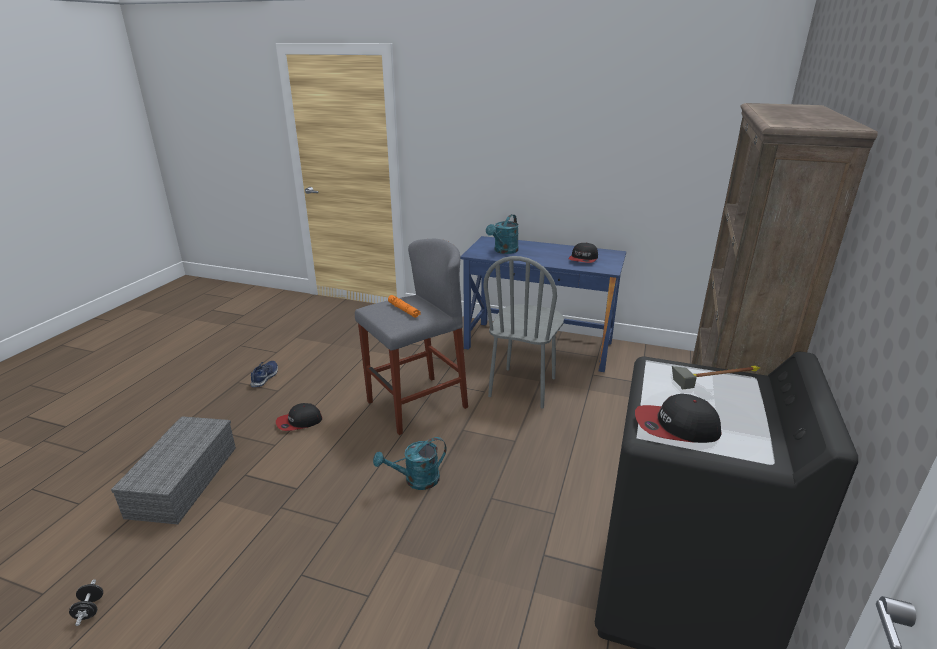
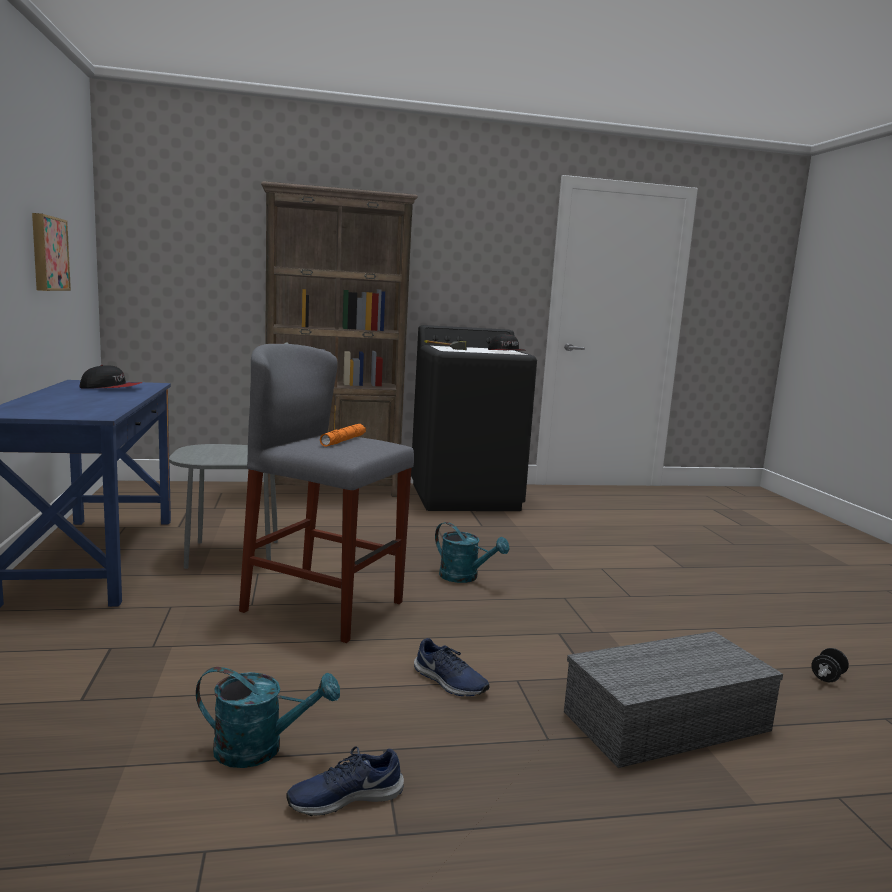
camera: 120 degrees left, 15 degrees down
cap [276,403,322,431] -> blue shoe [414,638,490,696]
turquoise watering can [486,214,519,254] -> turquoise watering can moved to [196,667,340,768]
none -> picture [32,213,71,291]

